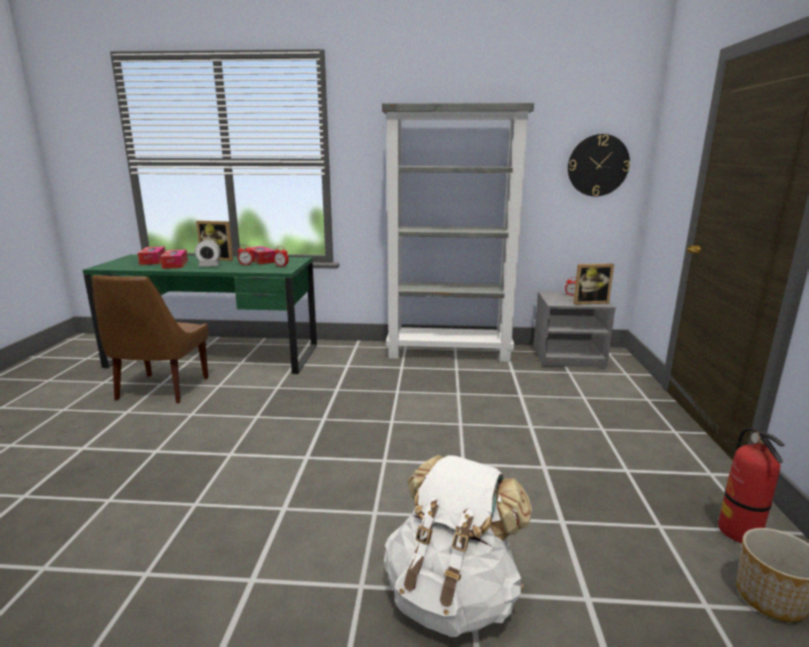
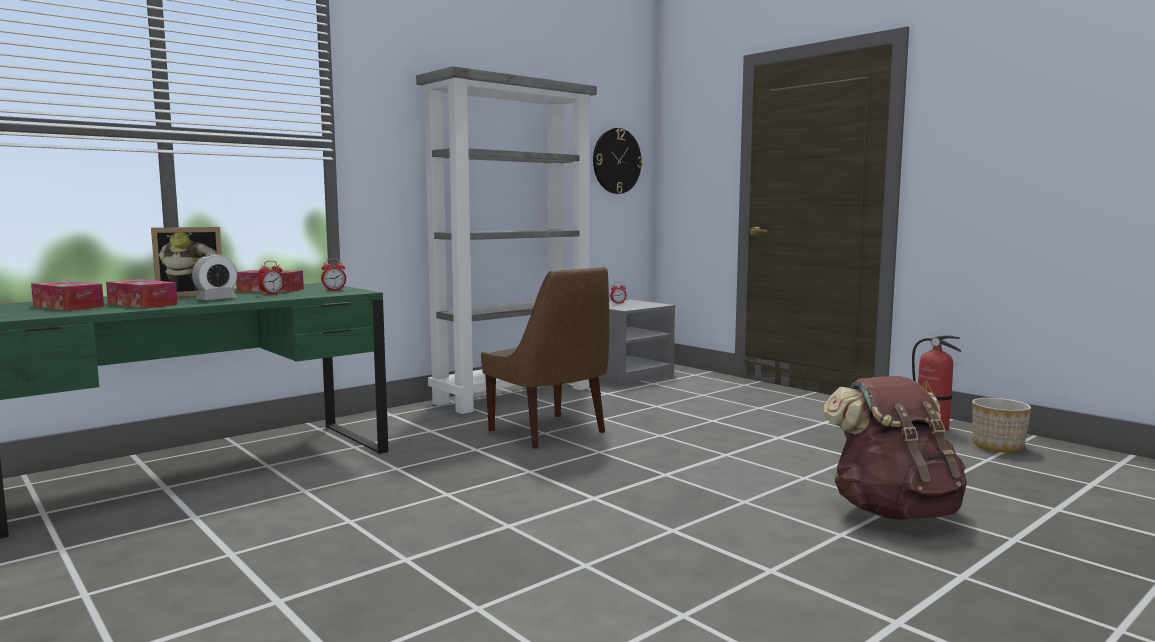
camera: 45 degrees left, 10 degrees down
brown chair [92,275,208,403] -> brown chair moved to [481,267,609,449]
white backpack [384,455,532,637] -> brown backpack [823,376,967,520]
picture frame [573,263,614,305] -> none

